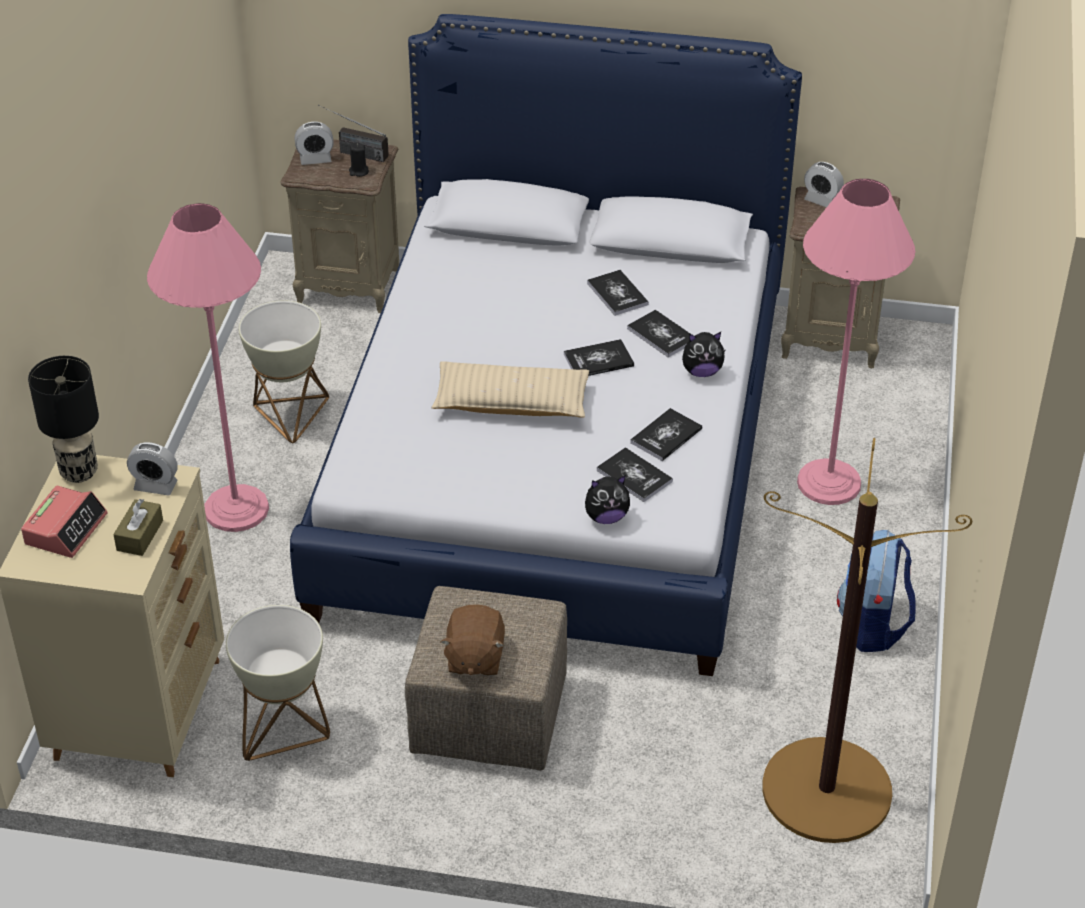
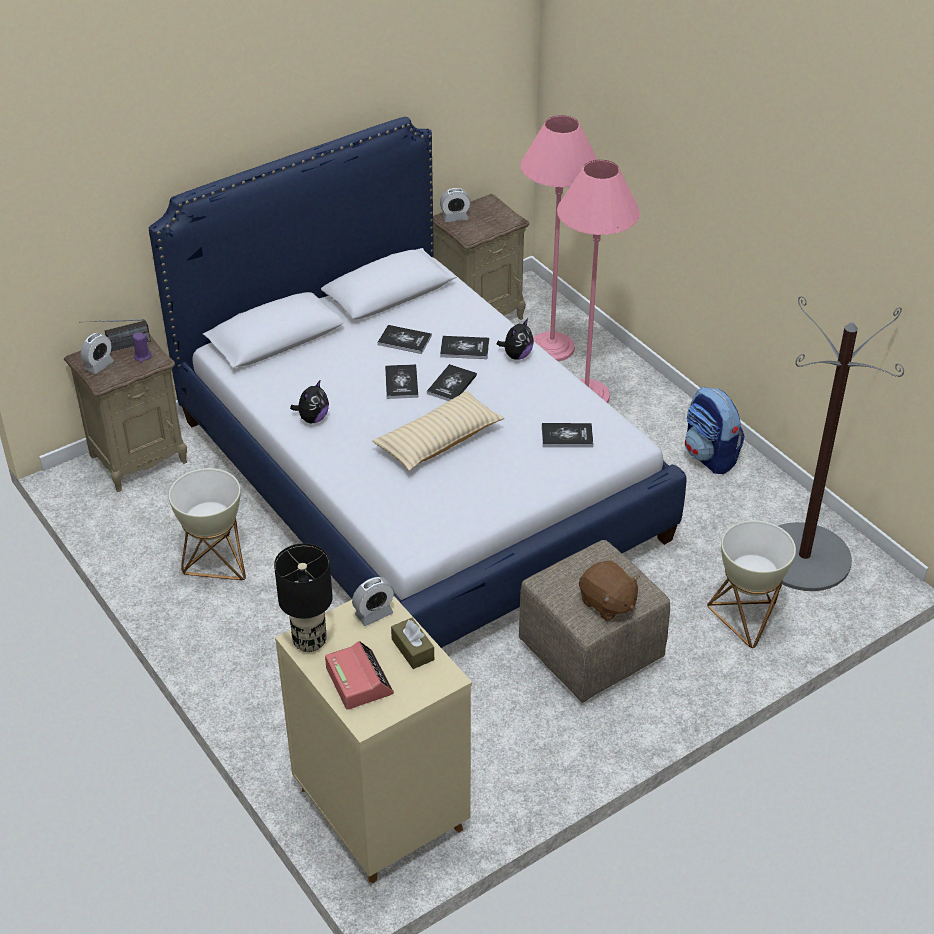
camera: 45 degrees left, 0 degrees up
pink floor lamp [147,203,269,532] -> pink floor lamp moved to [520,115,598,361]
planter [226,605,330,761] -> planter moved to [707,520,796,648]
black candle [349,142,369,177] -> purple candle [132,333,152,362]
plush toy [585,475,630,524] -> plush toy moved to [290,380,329,423]
book [630,408,702,461] -> book moved to [385,364,418,399]
brown clothes rack [762,437,973,843] -> grey clothes rack [779,296,904,591]

